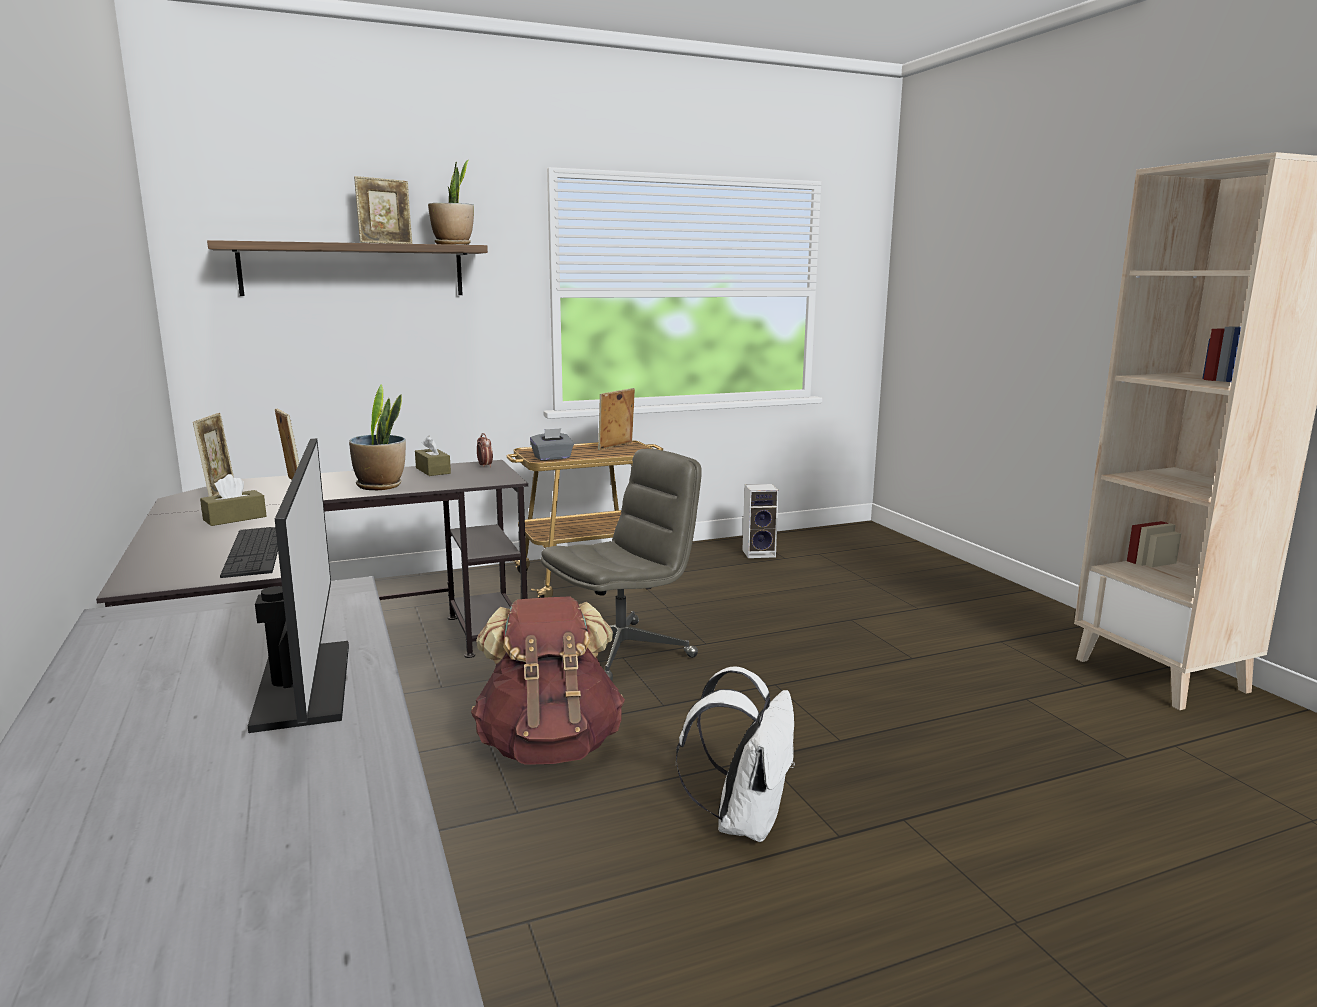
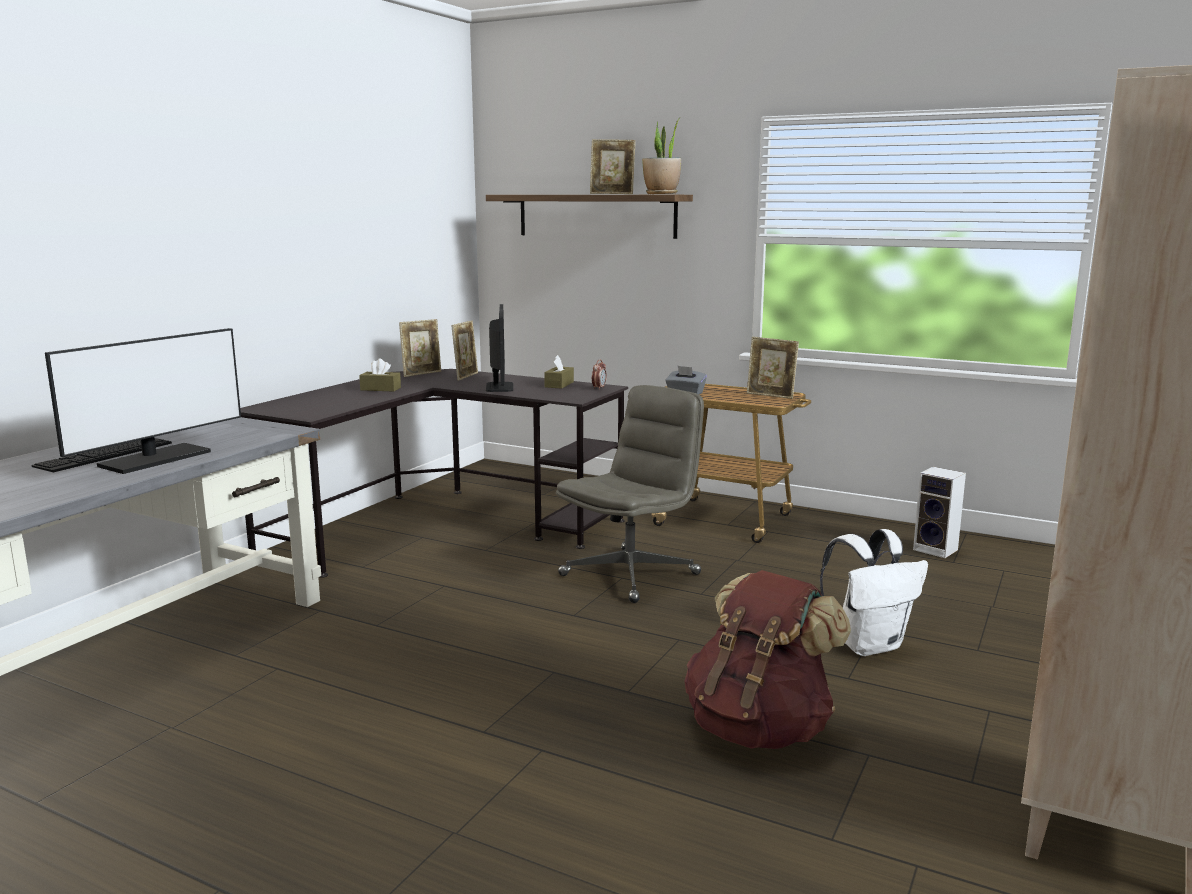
camera: 50 degrees right, 0 degrees up
keyboard [220,527,278,578] -> keyboard moved to [32,438,172,472]
potted plant [349,384,406,490] -> monitor [486,304,513,392]
brown backpack [471,596,625,765] -> brown backpack moved to [685,570,851,749]
grey office chair [541,449,702,681] -> grey office chair turned 60 degrees counterclockwise [556,385,704,603]
picture frame [598,388,635,450] -> picture frame turned 150 degrees counterclockwise [747,337,799,399]
white backpack [676,667,795,842] -> white backpack moved to [820,529,928,656]

